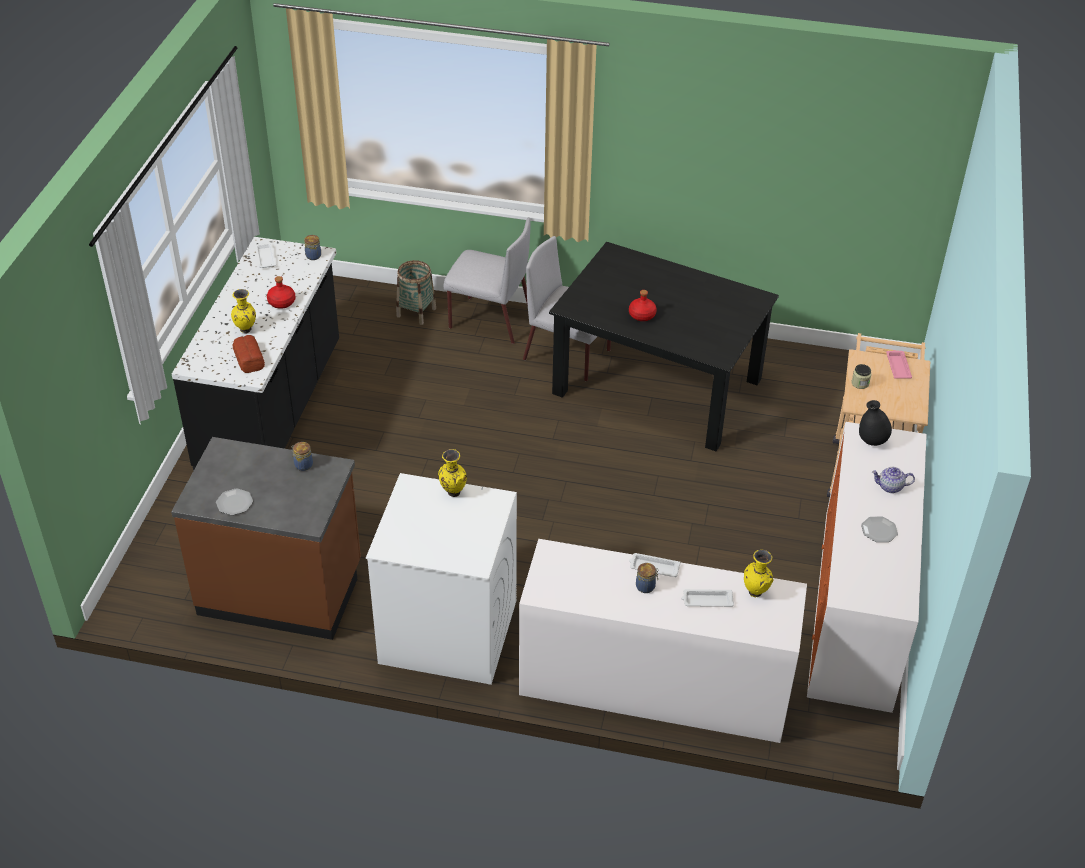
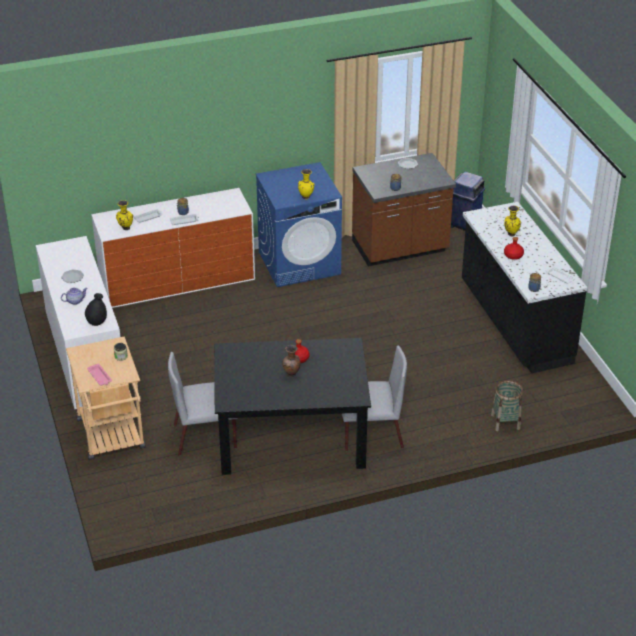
camera: 150 degrees right, 5 degrees down
bread [232,335,265,373] -> none
white washing machine [366,473,517,685] -> blue washing machine [256,162,342,287]
grey chair [444,217,531,344] -> grey chair moved to [168,352,237,456]
none -> brown vase [282,345,301,377]
none -> blue trash can [451,171,485,231]

